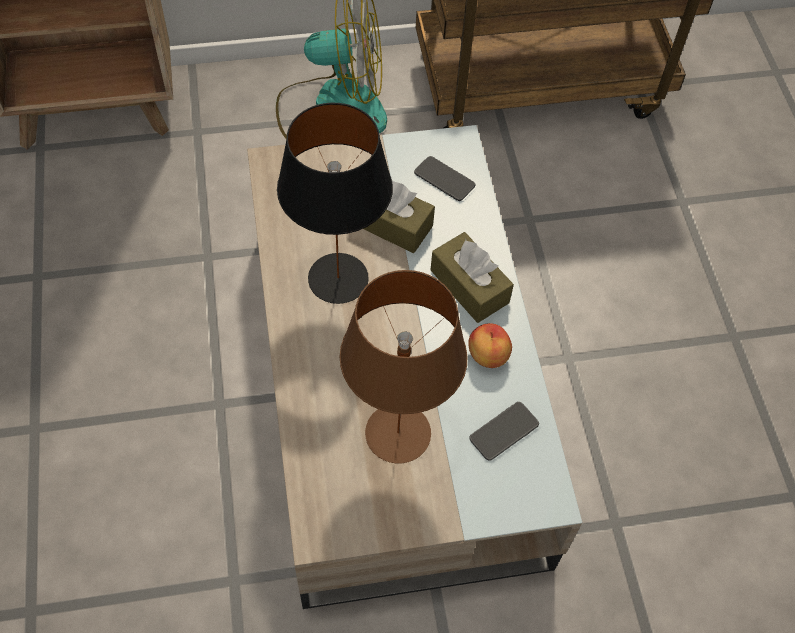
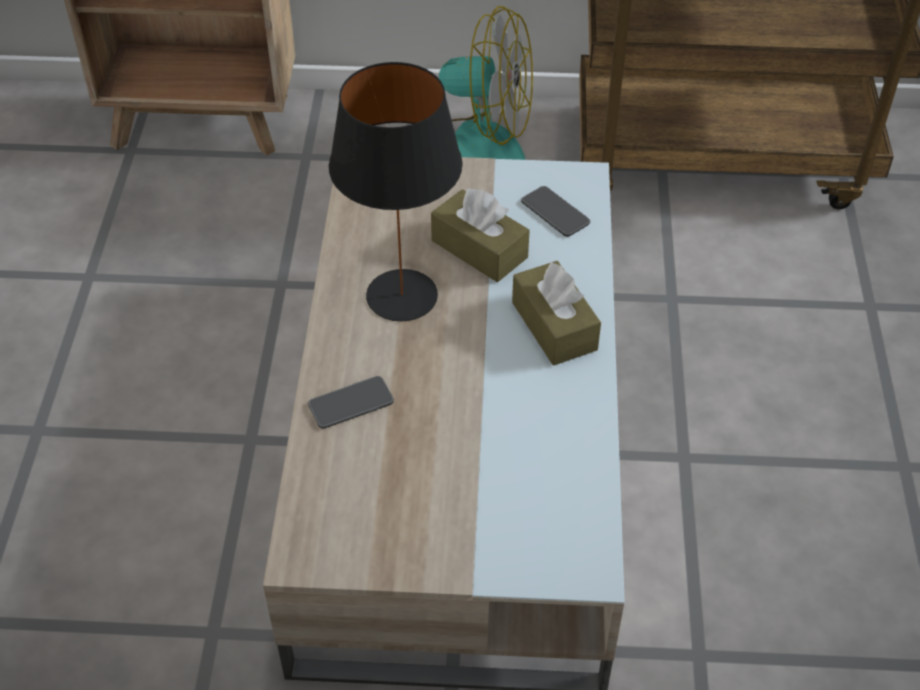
camera: 15 degrees right, 10 degrees down
brown table lamp [340,270,467,464] -> none
apple [468,323,512,368] -> none
phone [469,402,539,461] -> phone moved to [308,376,394,429]

